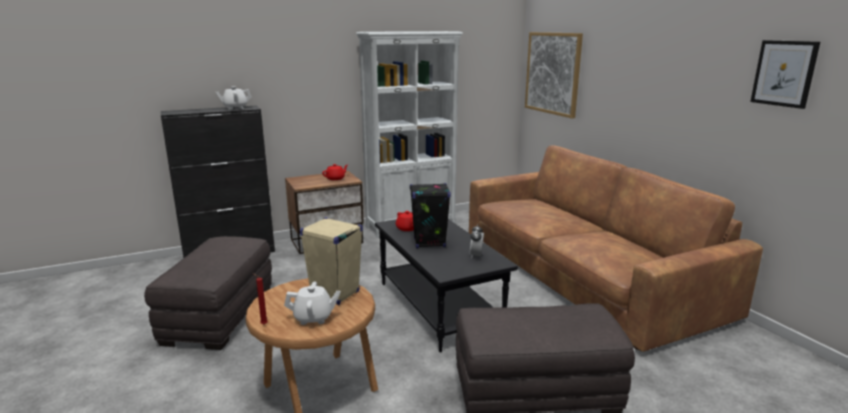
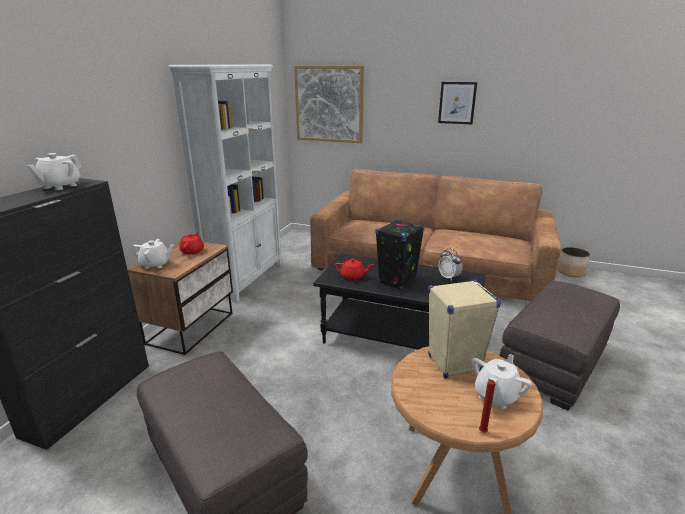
camera: 45 degrees left, 5 degrees up
picture [750,40,820,109] -> picture moved to [438,82,477,124]
none -> white teapot [132,239,174,269]
none -> planter [557,247,590,277]

